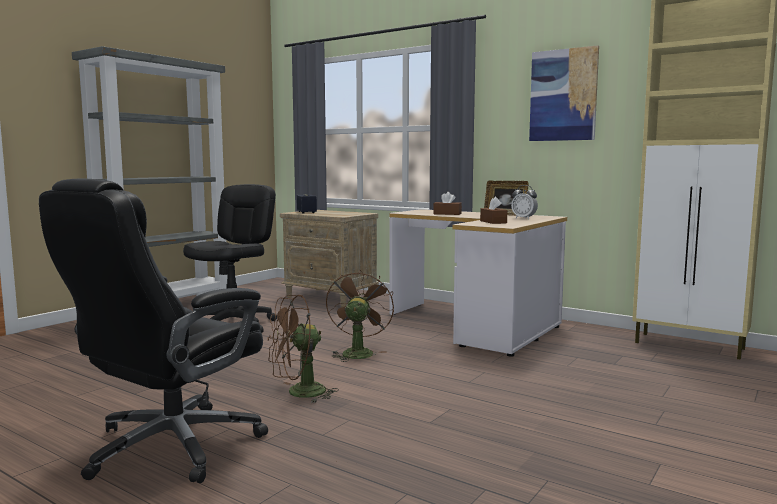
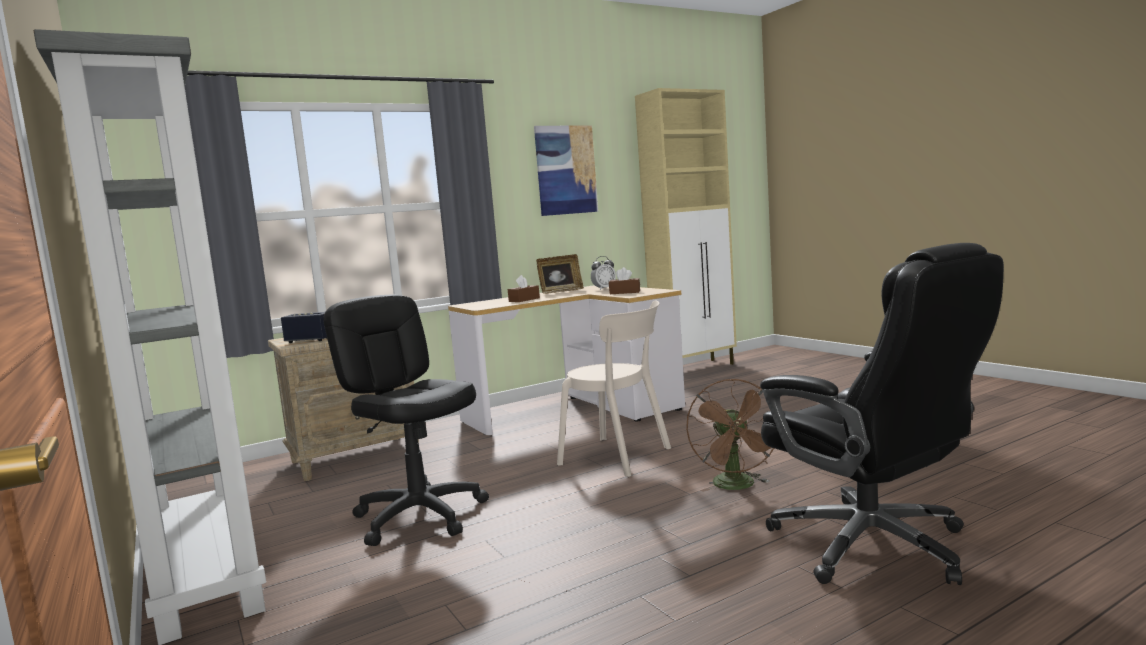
camera: 65 degrees left, 0 degrees up
brown fan [326,270,394,362] -> beige chair [557,300,671,477]

